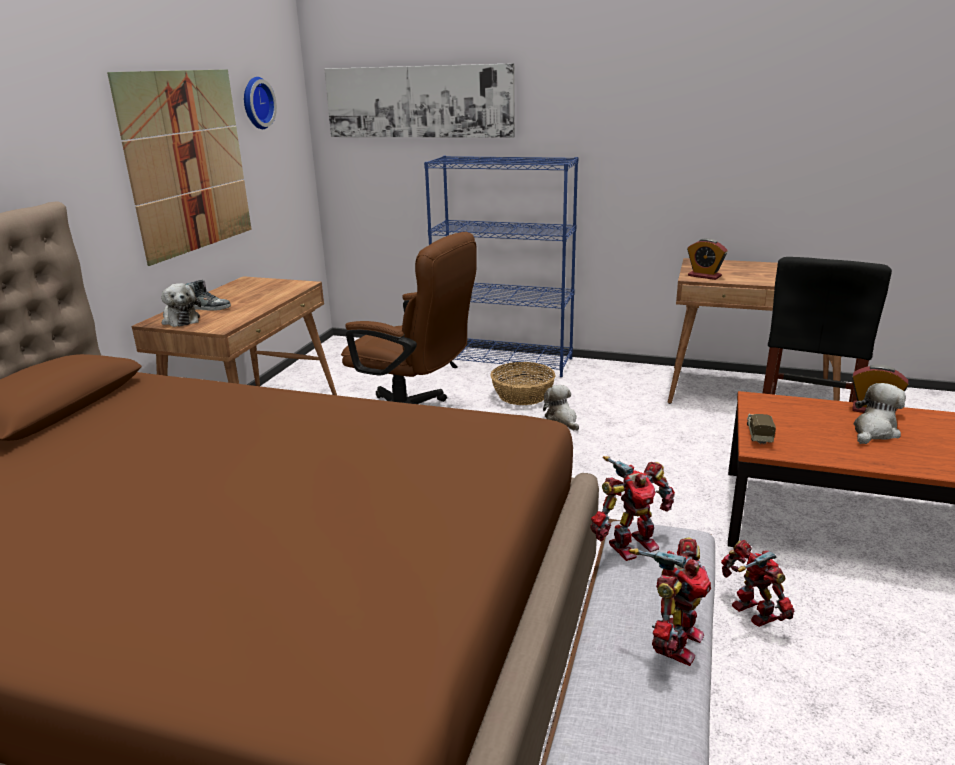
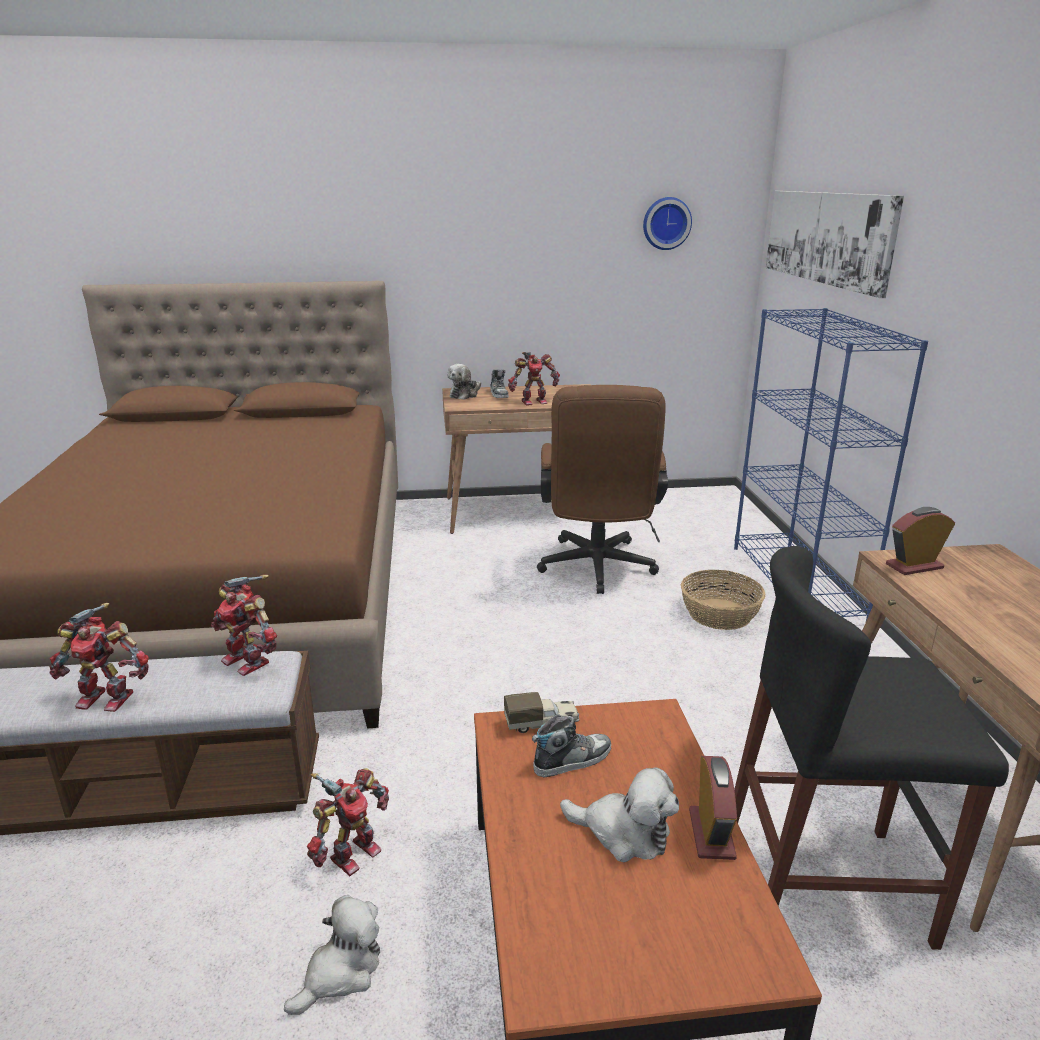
camera: 65 degrees right, 0 degrees up
picture [107,69,252,266] -> none
plush toy [543,385,579,431] -> plush toy moved to [284,895,380,1015]
alarm clock [687,238,728,280] -> alarm clock turned 60 degrees clockwise [886,507,955,575]
none -> toy robot [508,352,560,406]
none -> shoe [532,714,612,778]

